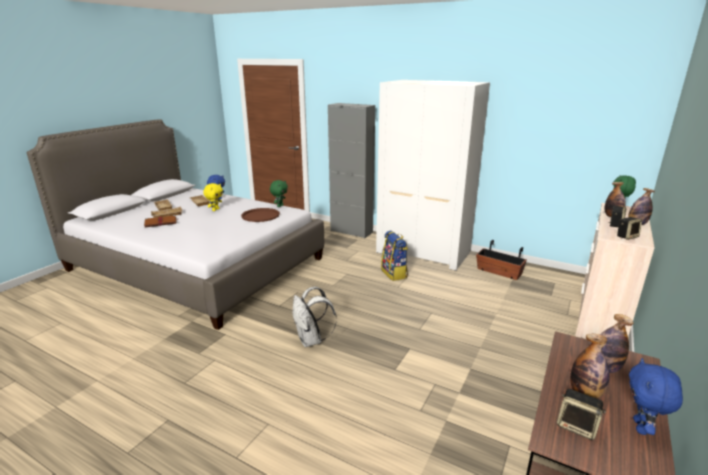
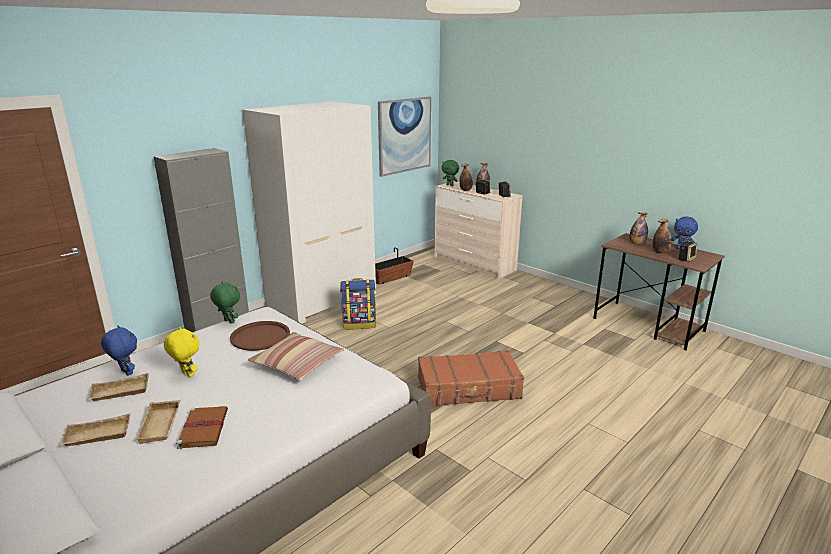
camera: 75 degrees left, 0 degrees up
white backpack [292,286,337,347] -> brown suitcase [418,350,524,406]
none -> pillow [248,332,344,380]
none -> picture [378,97,431,177]

